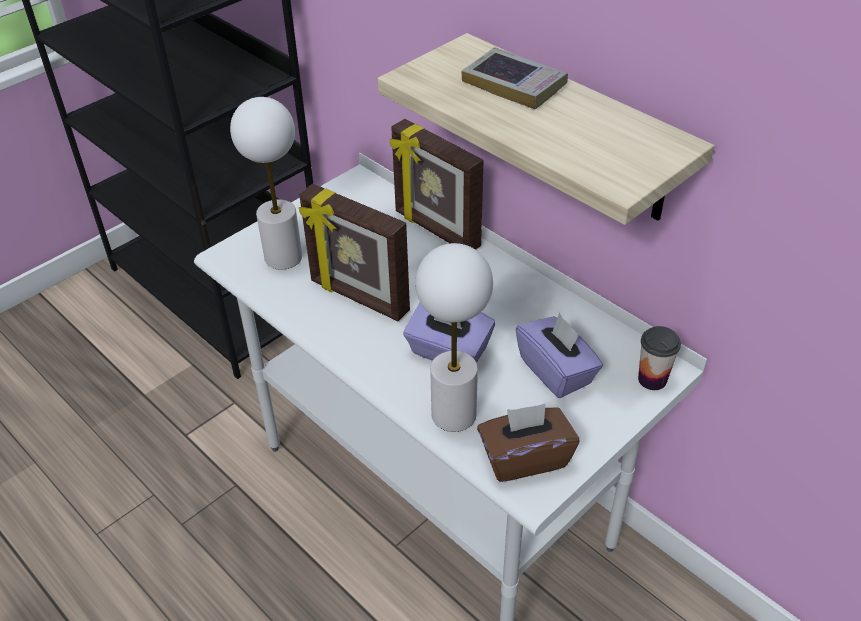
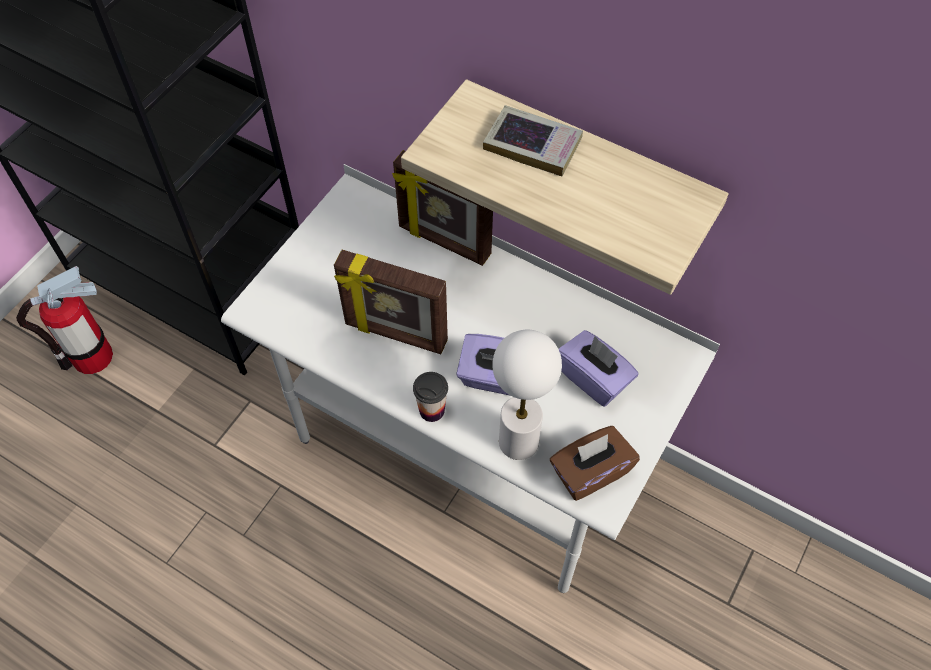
camera: 15 degrees left, 15 degrees up
white table lamp [230,97,302,270] -> none
cup [638,326,681,390] -> cup moved to [413,372,448,422]
none -> fire extinguisher [16,266,113,374]

